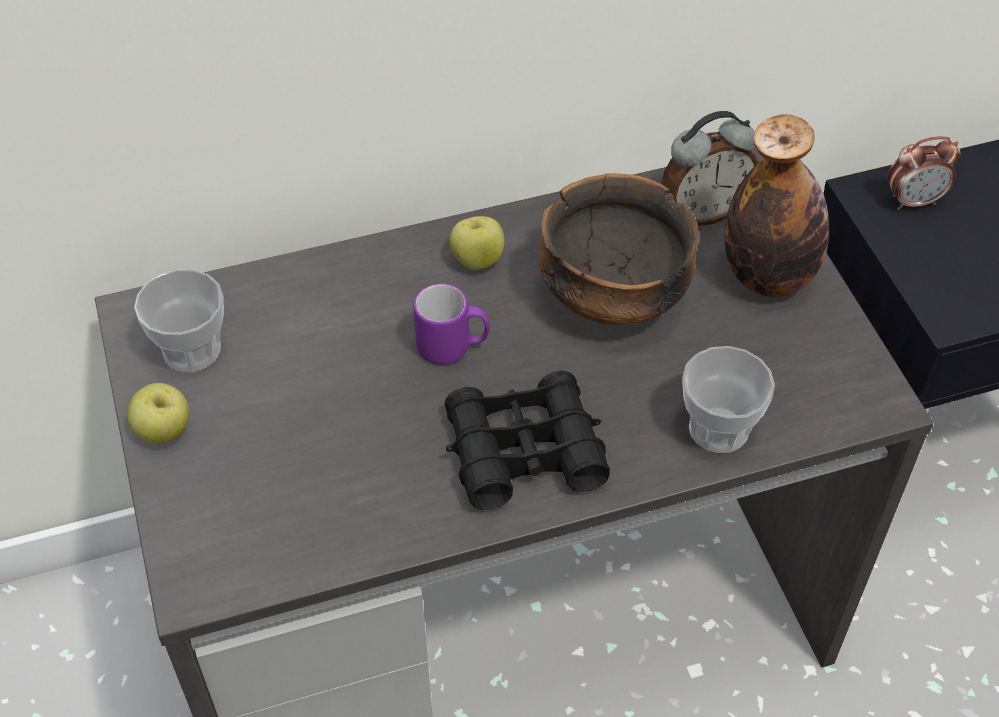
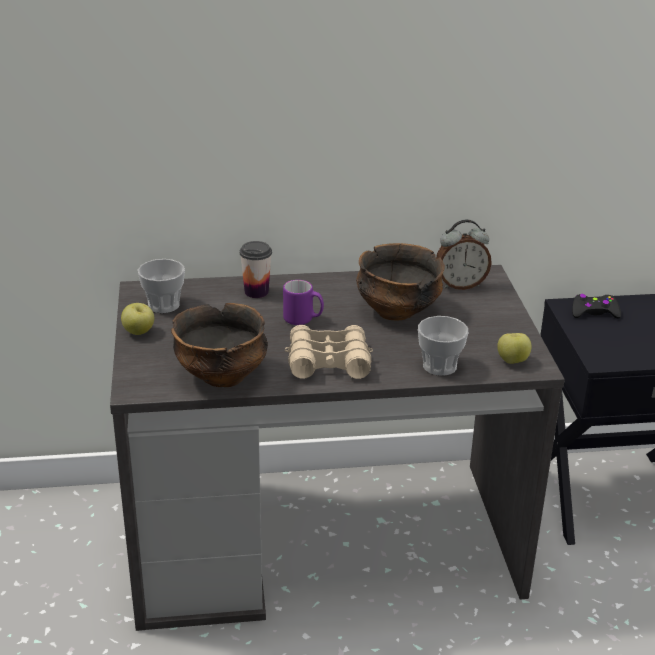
camera: 10 degrees right, 20 degrees down
black binoculars [445,371,610,510] -> beige binoculars [285,325,373,379]
apple [450,216,504,270] -> apple moved to [497,333,531,364]
bottle [725,114,829,297] -> none
alarm clock [887,136,961,210] -> black game controller [572,294,621,319]
none -> bowl [171,303,268,387]
none -> cup [240,241,272,298]

